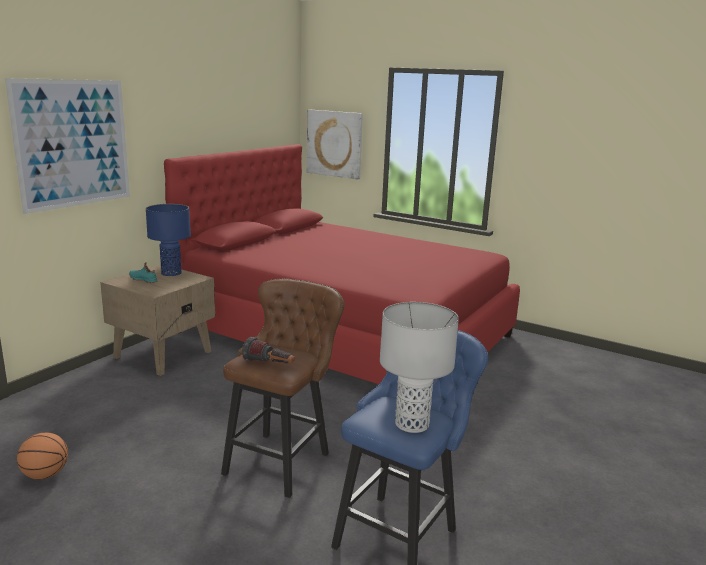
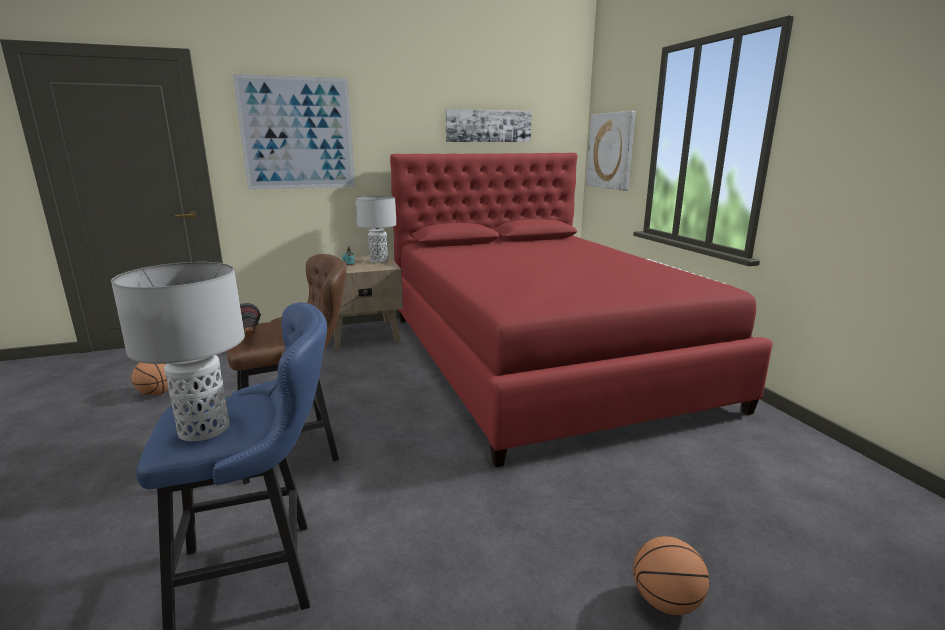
camera: 40 degrees right, 0 degrees up
blue table lamp [146,204,191,276] -> white table lamp [355,196,397,263]
none -> picture [446,109,532,142]
none -> basketball [633,536,709,615]

